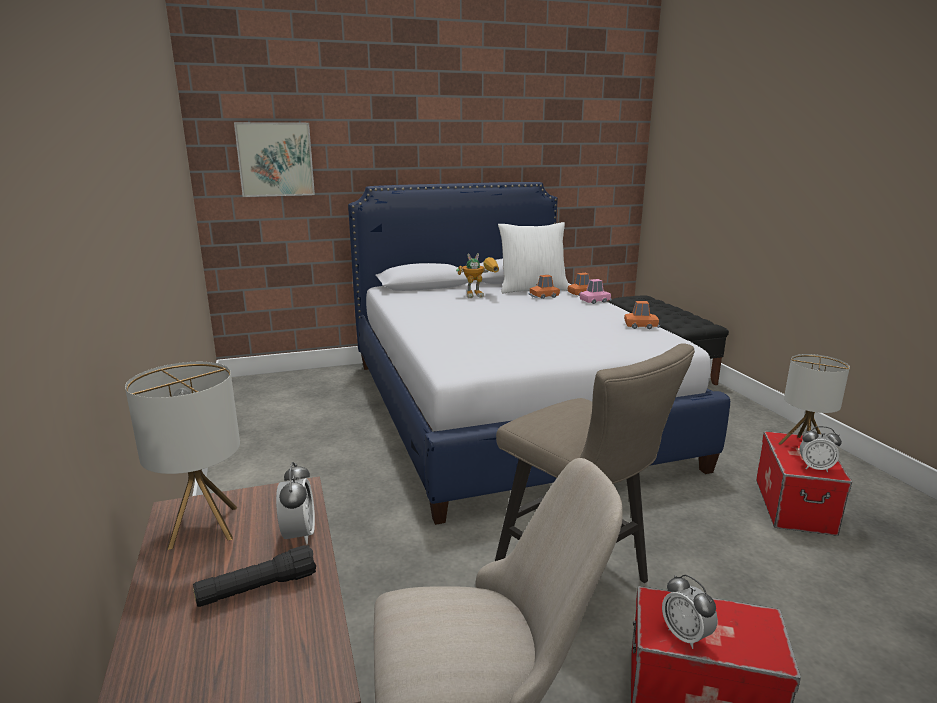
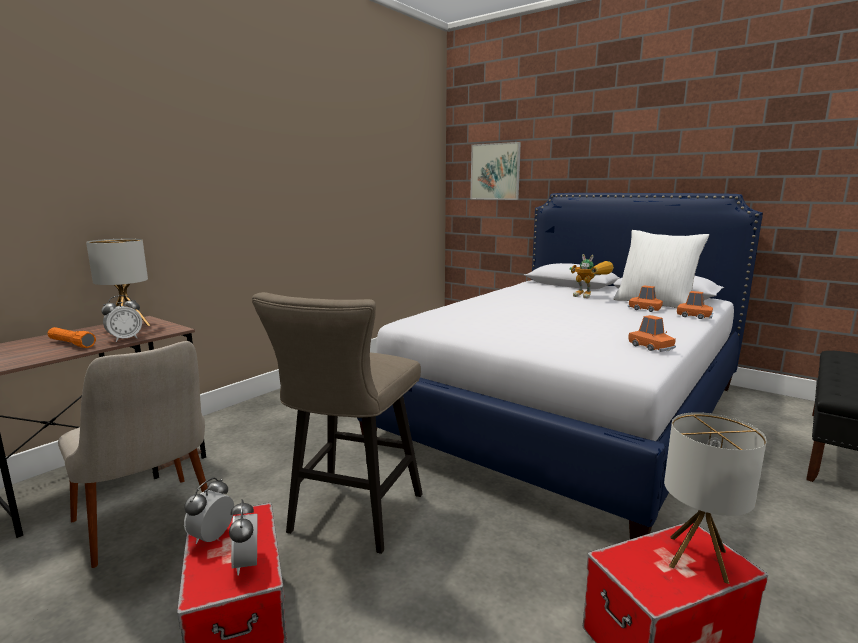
camera: 55 degrees right, 5 degrees down
black flashlight [193,545,316,607] -> orange flashlight [48,327,96,348]
pink toy car [580,279,612,304] -> none
alarm clock [800,426,842,472] -> alarm clock moved to [229,499,257,576]

